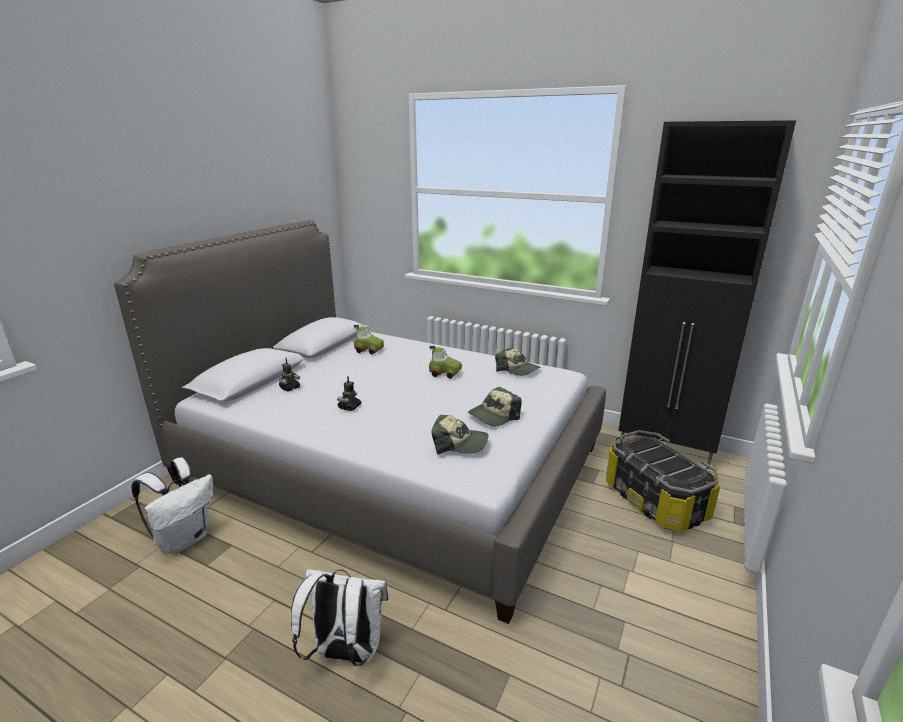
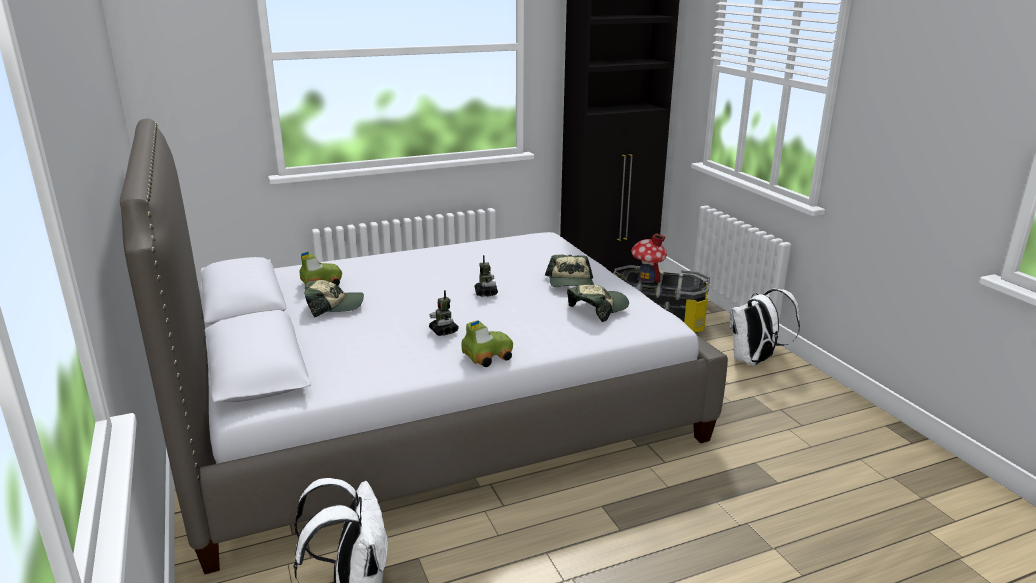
camera: 50 degrees left, 0 degrees up
toy robot [279,358,300,391] -> toy robot moved to [474,255,498,297]
white backpack [291,569,388,666] -> white backpack moved to [730,288,800,366]
toy car [429,346,462,379] -> toy car moved to [461,320,513,367]
cap [495,347,541,376] -> cap moved to [304,280,364,318]
none -> toy house [631,233,667,283]

